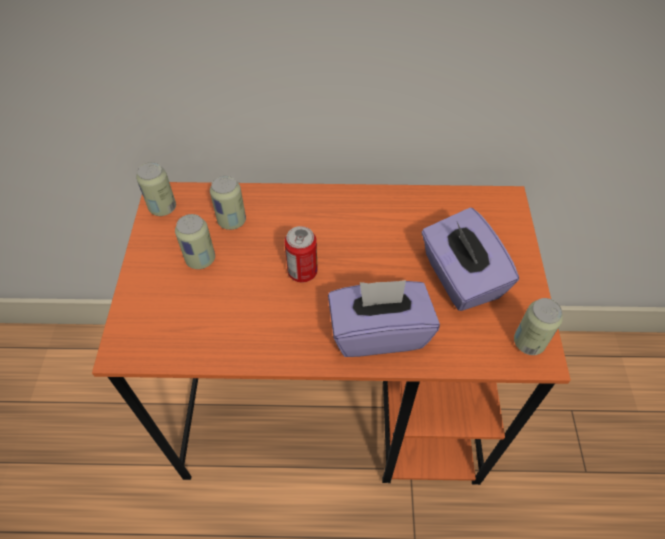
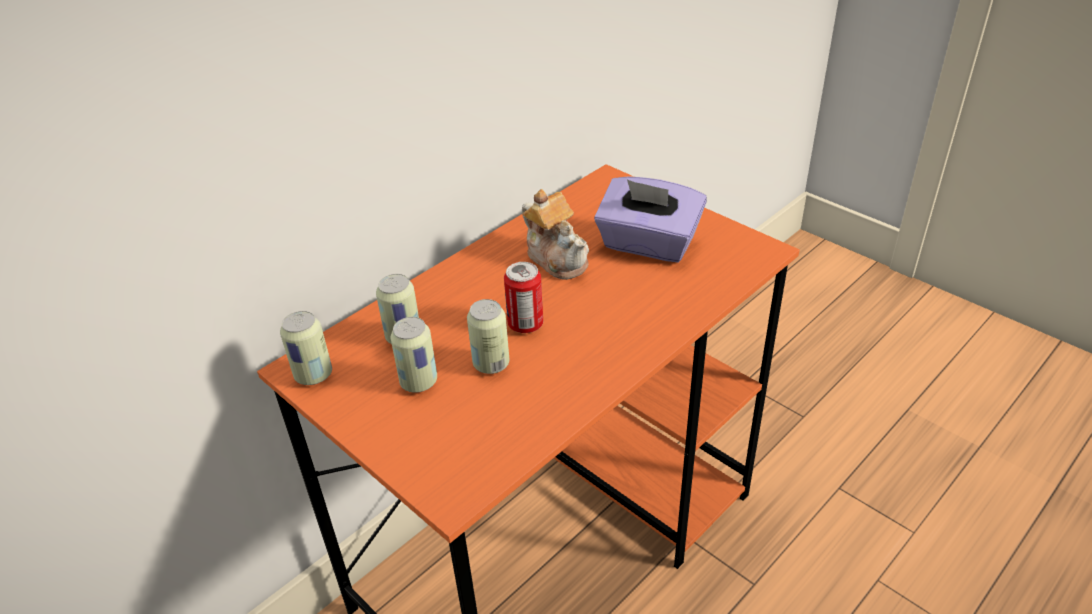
camera: 45 degrees left, 15 degrees down
purple tissue box [328,280,440,357] -> none
can [514,298,563,355] -> can moved to [467,299,510,374]
none -> teapot [522,189,589,280]

